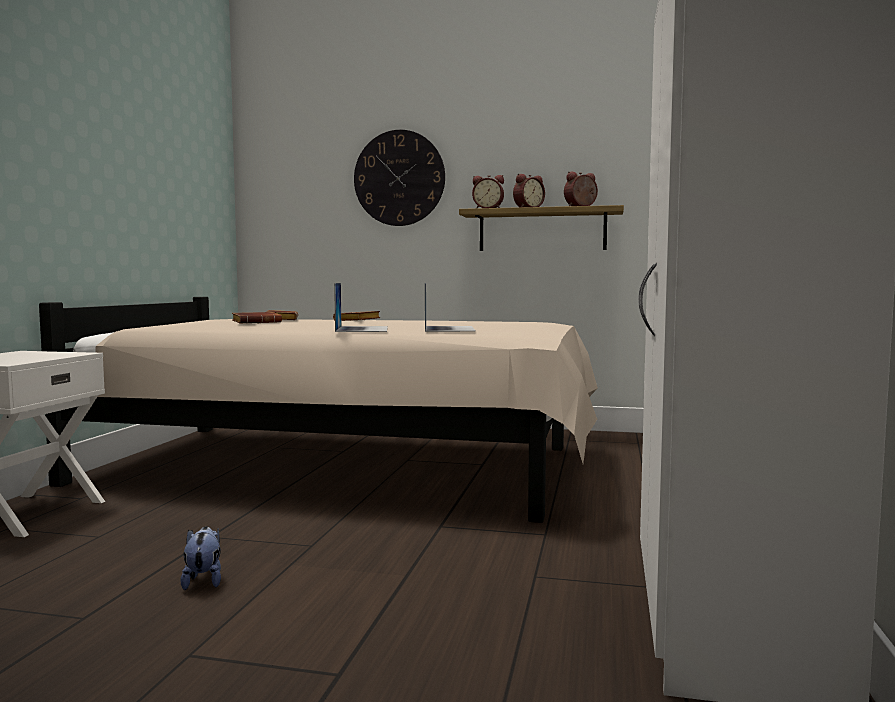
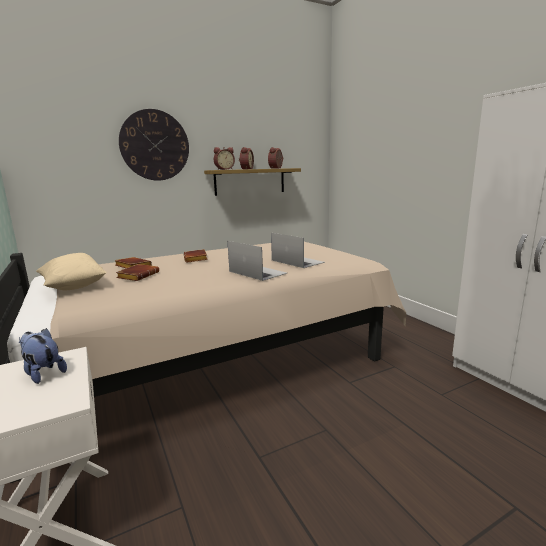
camera: 40 degrees left, 10 degrees up
plush toy [180,526,221,590] -> plush toy moved to [19,328,67,384]
none -> beige pillow [36,253,107,290]

